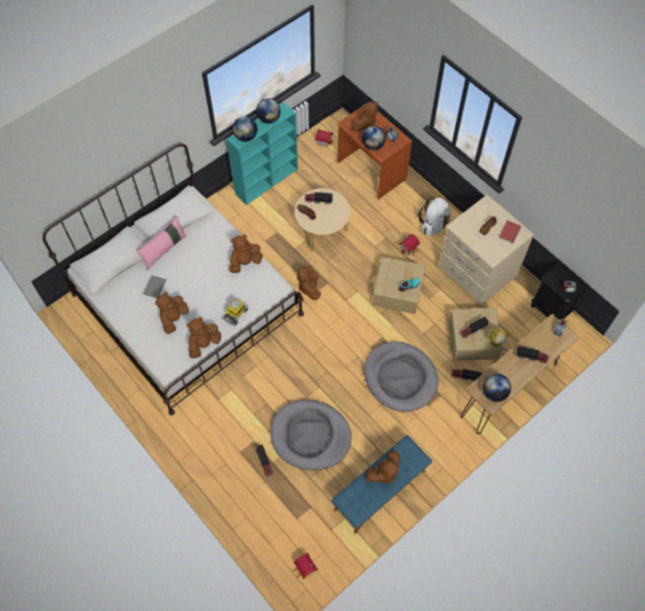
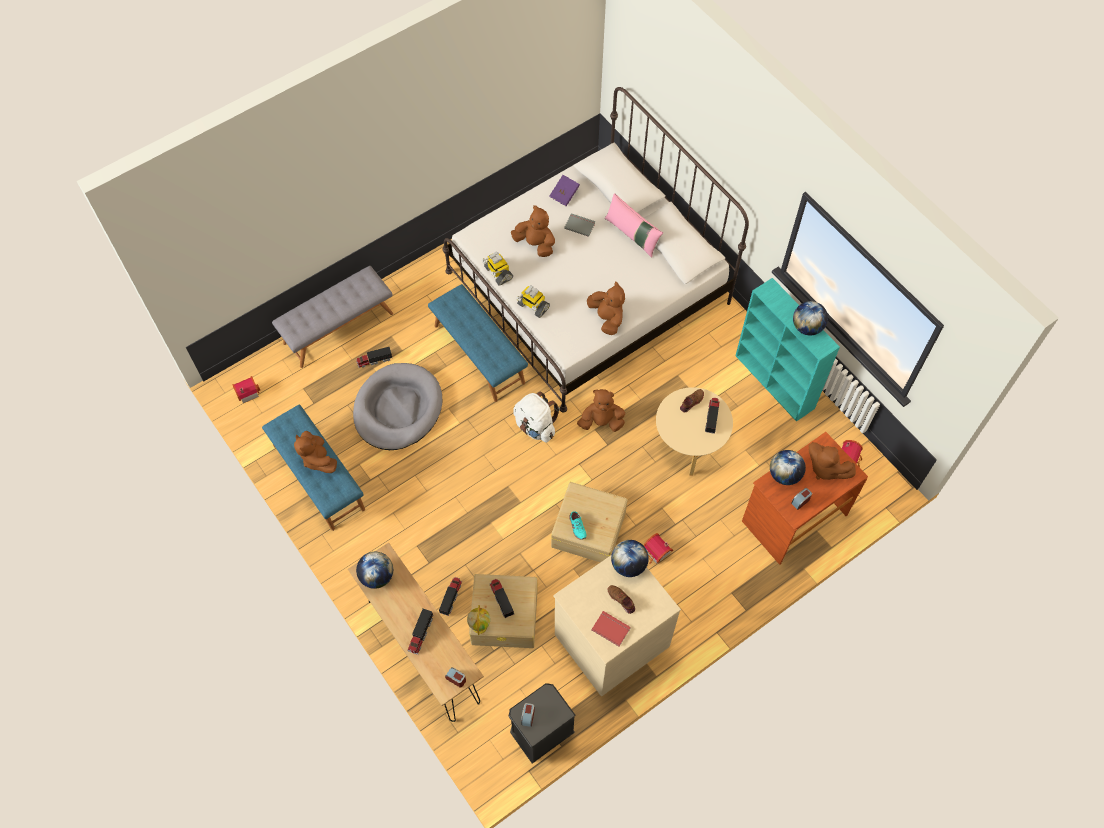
camera: 95 degrees right, 0 degrees up
brown plush toy [187,317,221,358] -> toy robot [481,251,513,286]
globe [233,116,257,142] -> globe moved to [611,540,649,577]
grey dog bed [364,342,439,412] -> none
white backpack [418,197,450,236] -> white backpack moved to [513,391,560,442]
none -> grey bench [272,266,393,368]
none -> blue bench [428,284,528,402]
none -> purple book [550,175,580,206]

